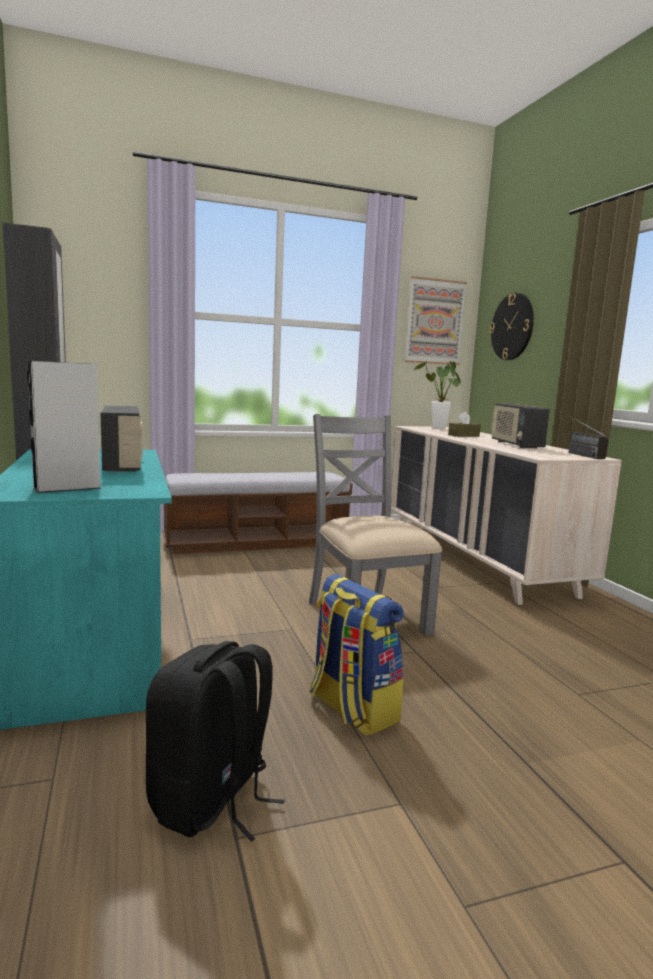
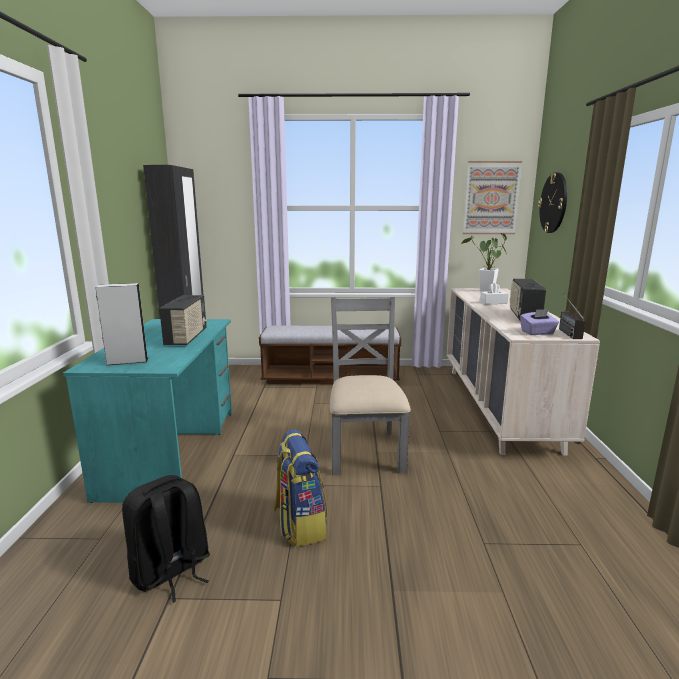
camera: 20 degrees right, 5 degrees up
brown tissue box [448,412,481,437] -> white tissue box [480,282,509,304]
none -> purple tissue box [520,309,559,335]

